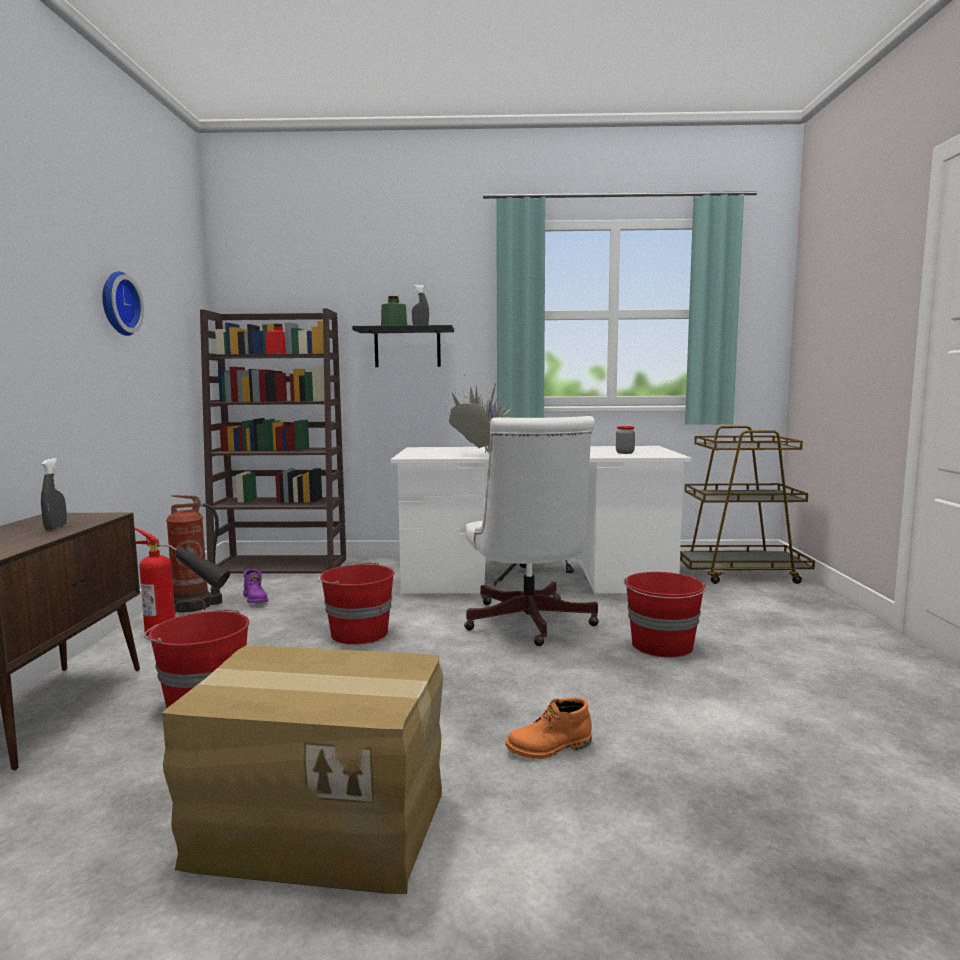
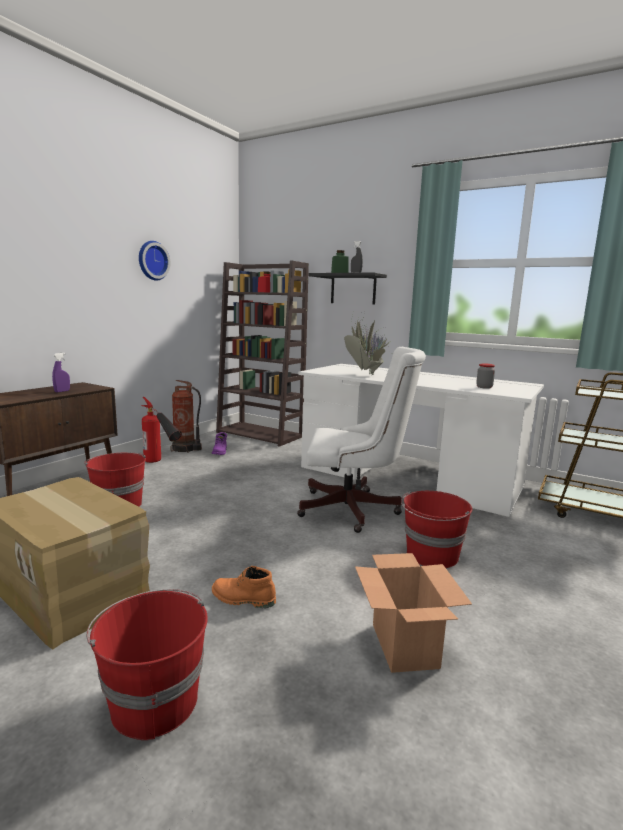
camera: 30 degrees right, 5 degrees up
grey spray bottle [41,458,67,530] -> purple spray bottle [52,353,70,392]
red bucket [317,562,394,644] -> red bucket moved to [86,589,208,740]
white office chair [464,416,599,646] -> white office chair turned 105 degrees counterclockwise [297,347,426,533]
none -> cardboard box [355,553,472,673]

